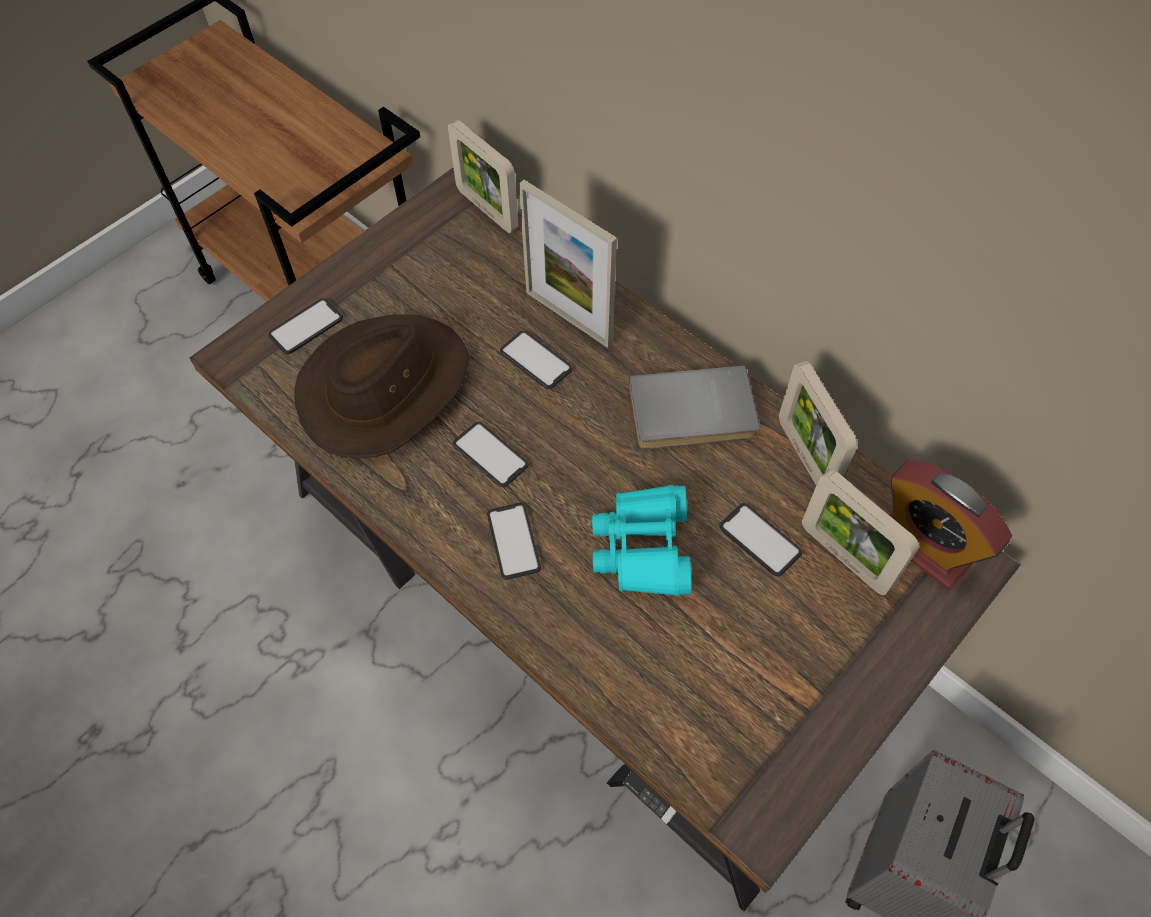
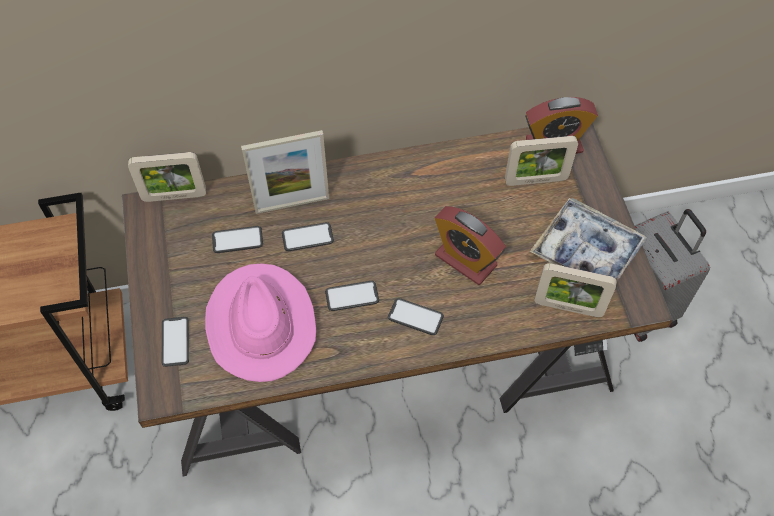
camera: 55 degrees left, 0 degrees up
brown hat [294,314,468,458] -> pink hat [205,264,316,382]
turquoise binoculars [592,485,692,596] -> alarm clock [435,206,506,285]
grey book [628,365,760,449] -> none
phone [719,503,802,576] -> phone moved to [212,226,263,253]
picture frame [779,361,857,485] -> picture frame moved to [535,263,617,317]
none -> tray [530,198,647,282]

